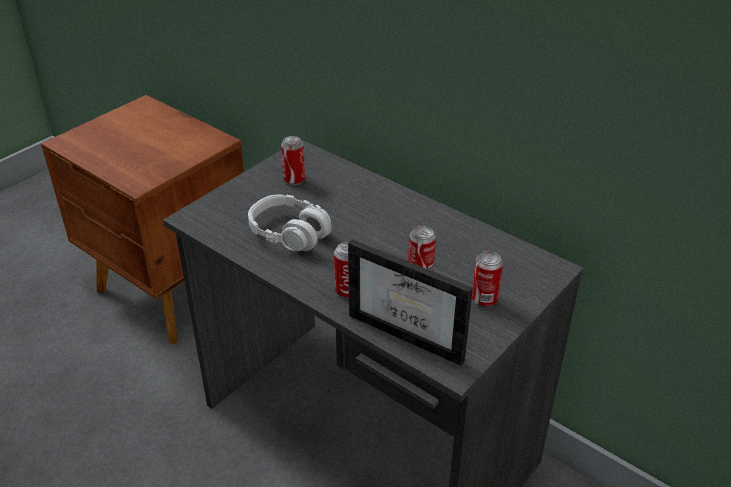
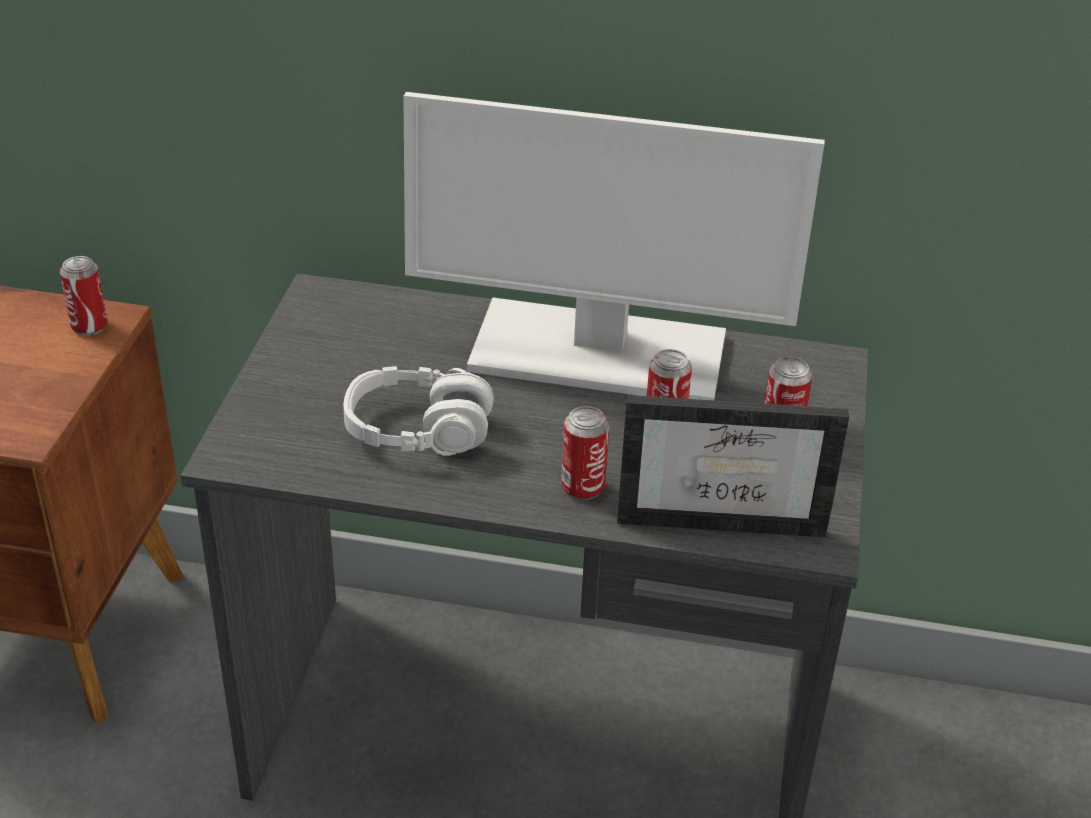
camera: 30 degrees left, 0 degrees up
can [281,136,305,185] -> can moved to [60,256,107,336]
none -> monitor [404,92,825,400]

